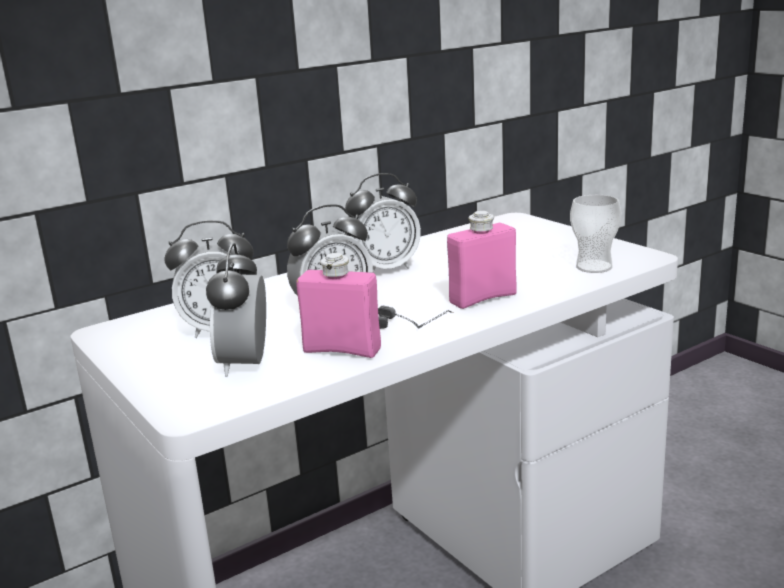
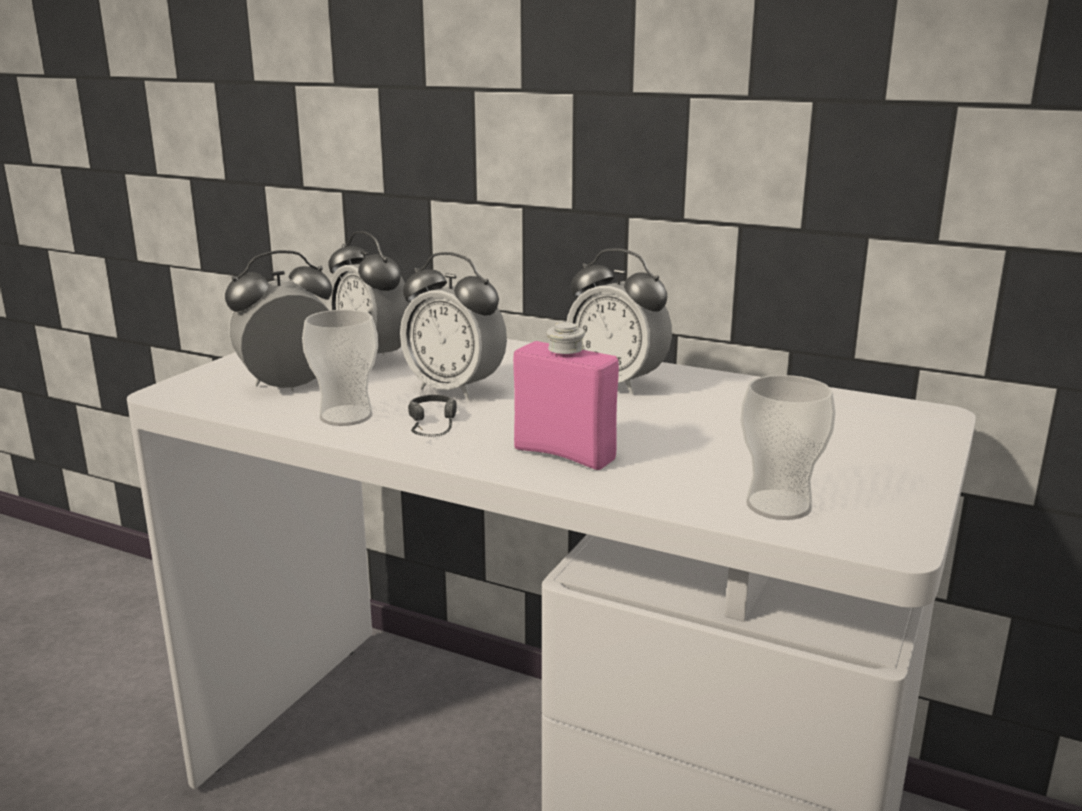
camera: 60 degrees right, 0 degrees up
pink bottle [296,253,381,358] -> cup [302,310,378,426]

